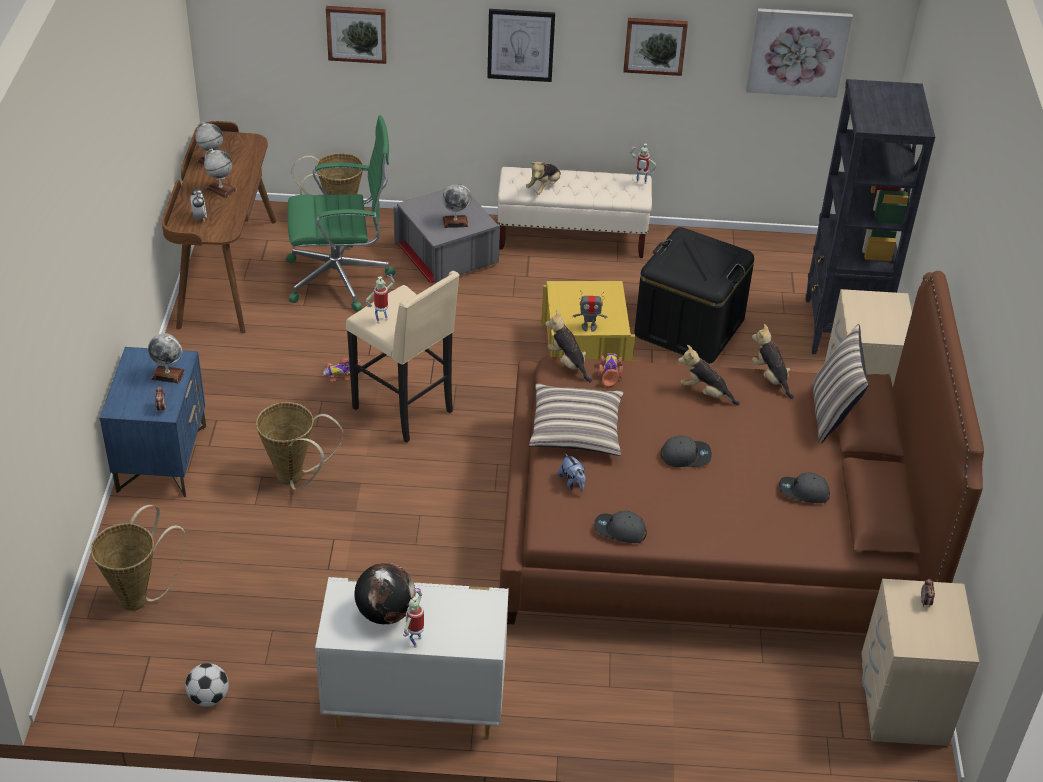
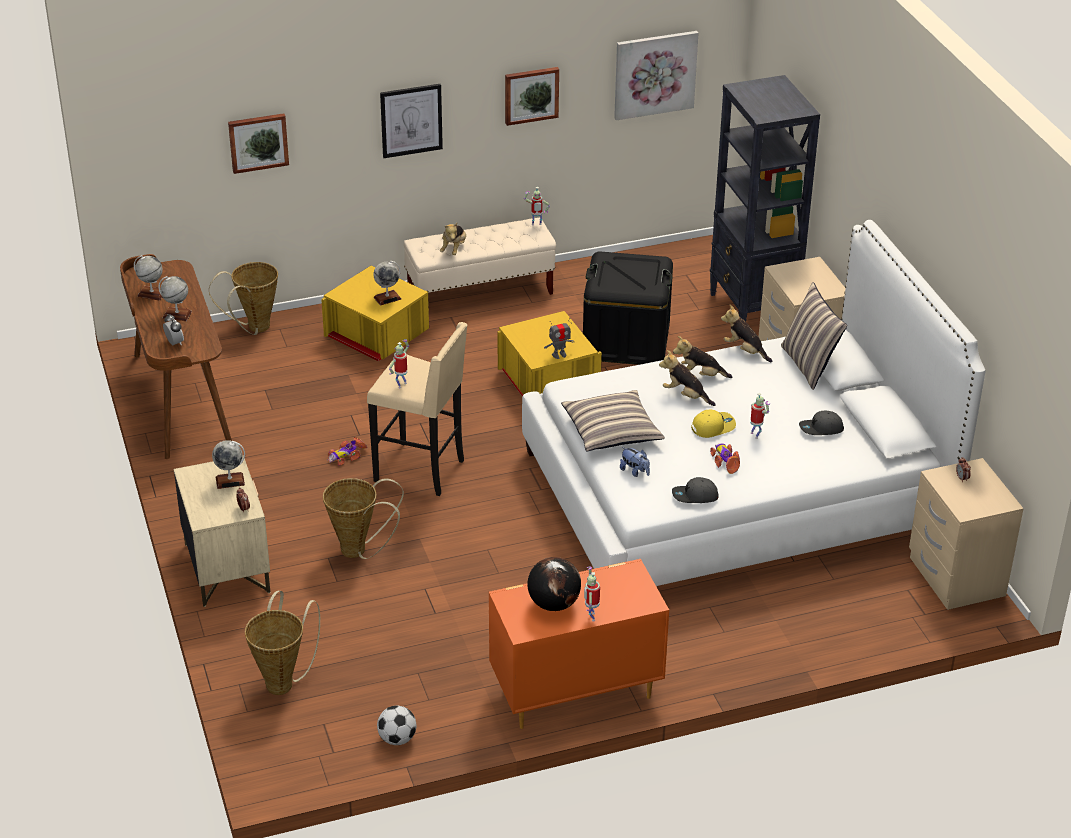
camera: 20 degrees left, 5 degrees down
blue nightstand [99,347,206,497] -> beige nightstand [174,455,270,607]
green office chair [286,115,396,312] -> none
white dresser [315,577,509,739] -> orange dresser [489,559,669,729]
grey storage box [393,184,500,284] -> yellow storage box [321,265,429,362]
brown bed [499,271,984,633] -> white bed [522,220,985,586]
plush toy [545,310,592,382] -> plush toy moved to [659,350,716,406]
toy car [598,353,623,387] -> toy car moved to [710,443,740,474]
grey cap [661,435,712,467] -> yellow cap [691,410,736,438]
none -> toy robot [750,393,770,439]

